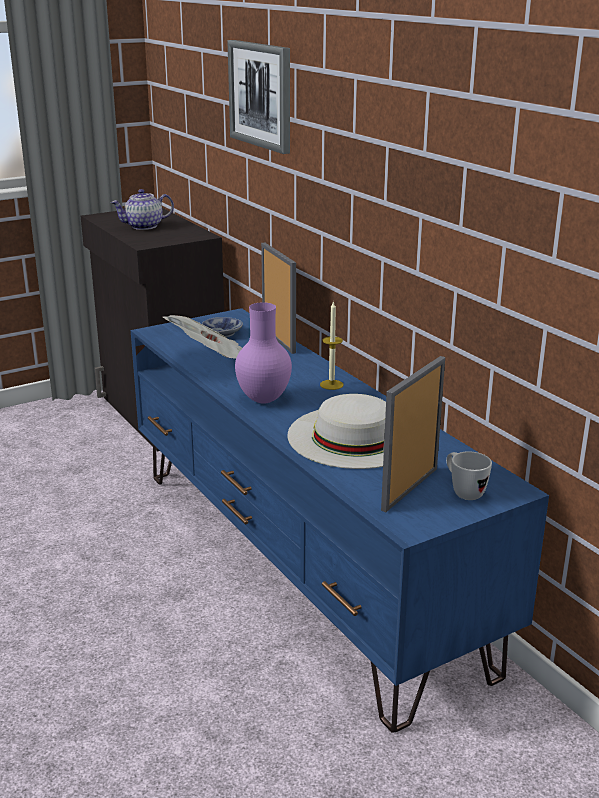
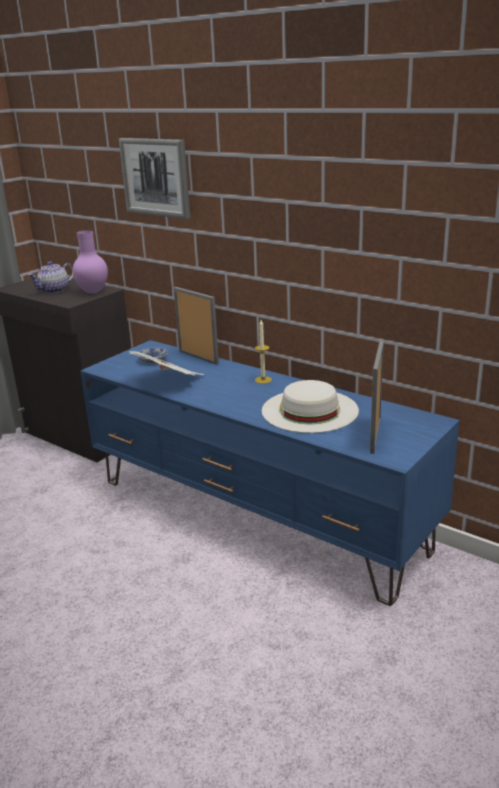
camera: 20 degrees left, 0 degrees up
purple vase [235,302,292,404] -> purple vase moved to [73,230,108,294]
white mug [446,451,492,500] -> none

